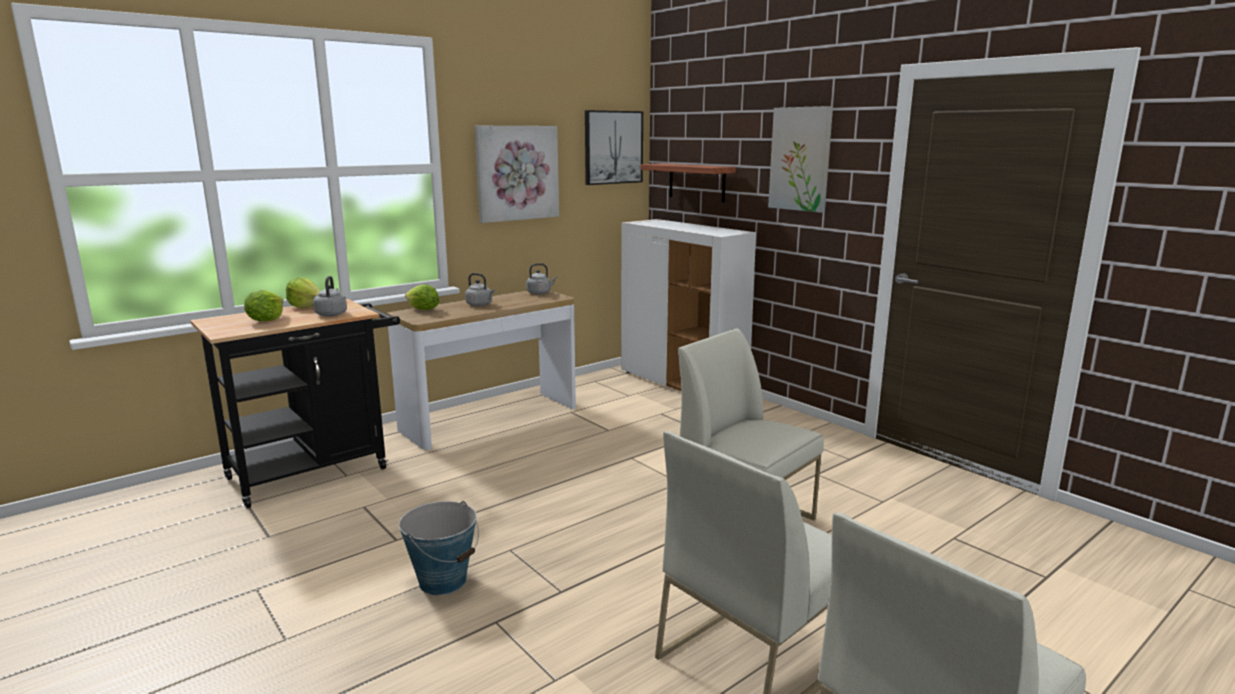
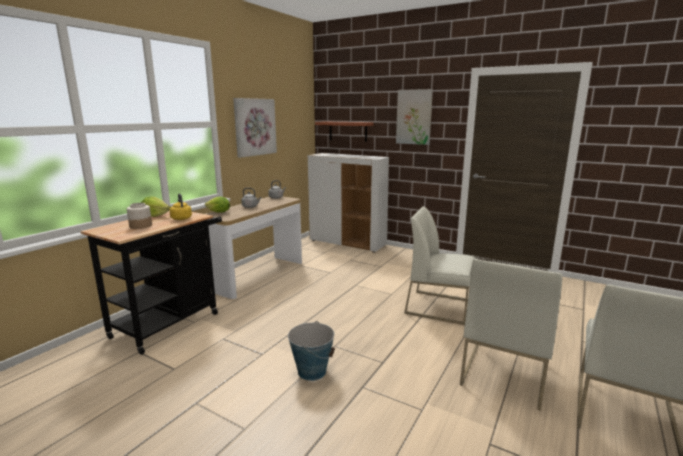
camera: 20 degrees left, 0 degrees up
lettuce [244,290,283,321] -> jar [127,203,152,229]
grey kettle [313,276,347,317] -> yellow kettle [170,194,192,220]
picture [585,110,643,185] -> none

